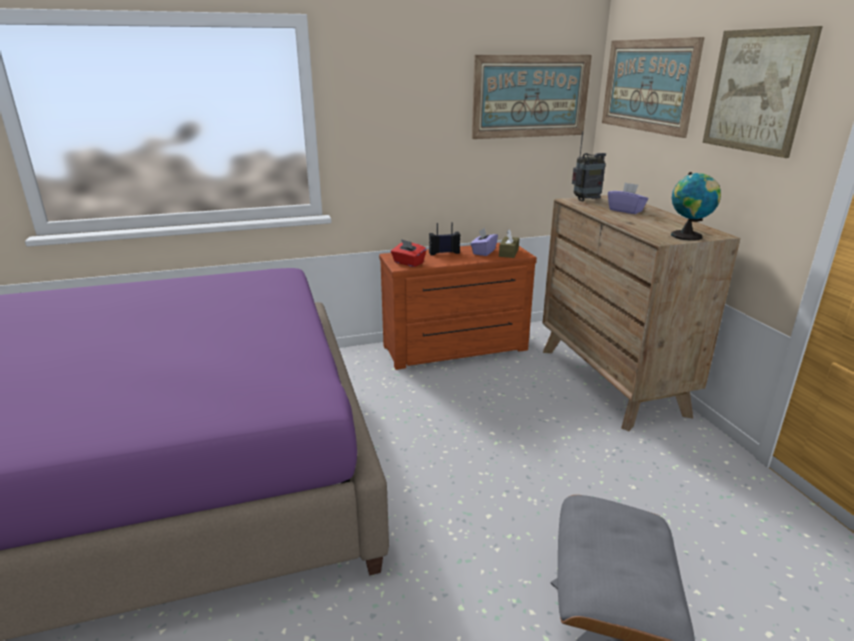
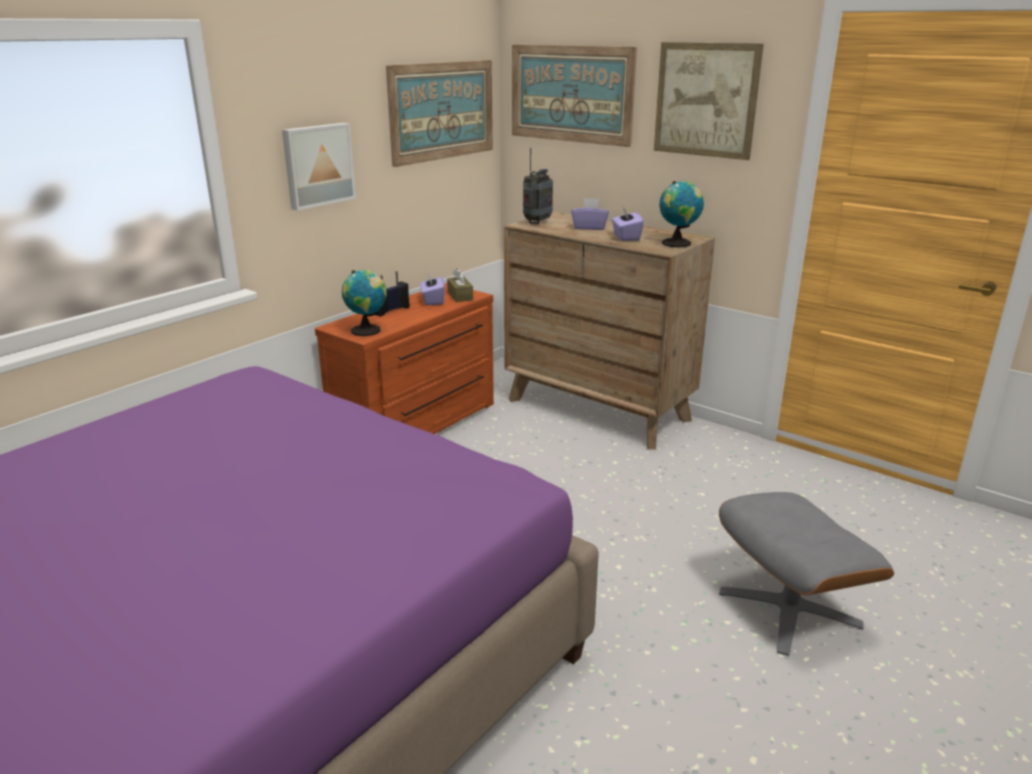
camera: 35 degrees left, 0 degrees up
red tissue box [391,239,426,267] -> globe [342,270,387,336]
none -> picture [282,123,356,211]
none -> purple tissue box [612,207,644,241]

